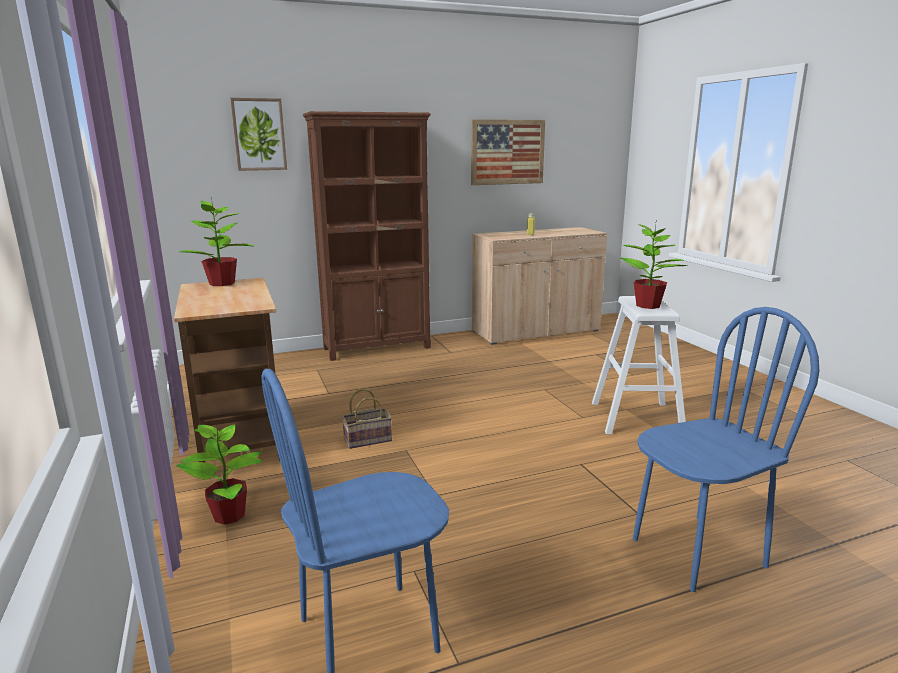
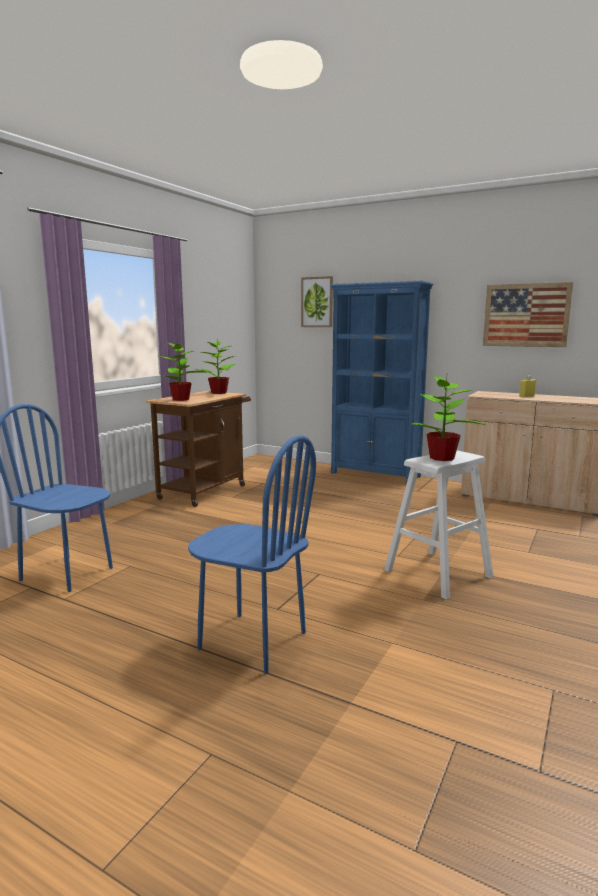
camera: 50 degrees right, 5 degrees down
potted plant [176,419,263,525] -> potted plant moved to [161,343,208,401]
brown bookcase [303,111,431,361] -> blue bookcase [330,281,433,484]
basket [342,389,392,449] -> none

